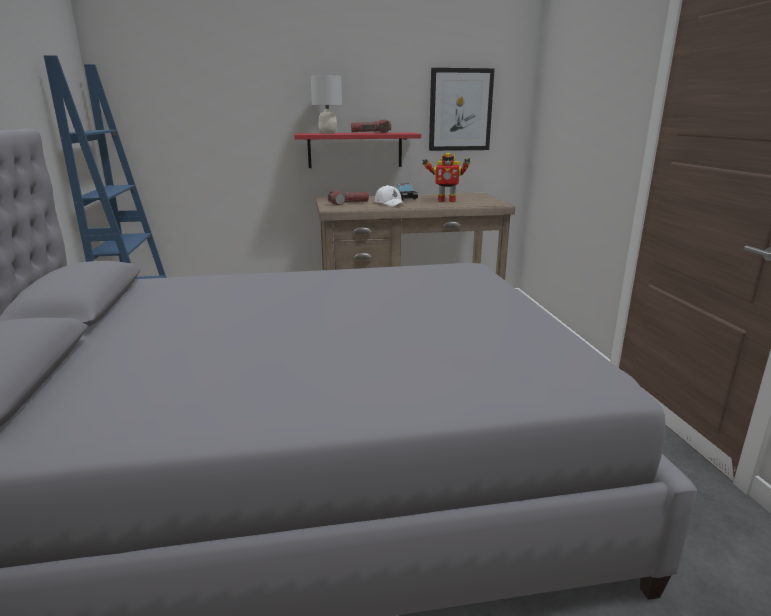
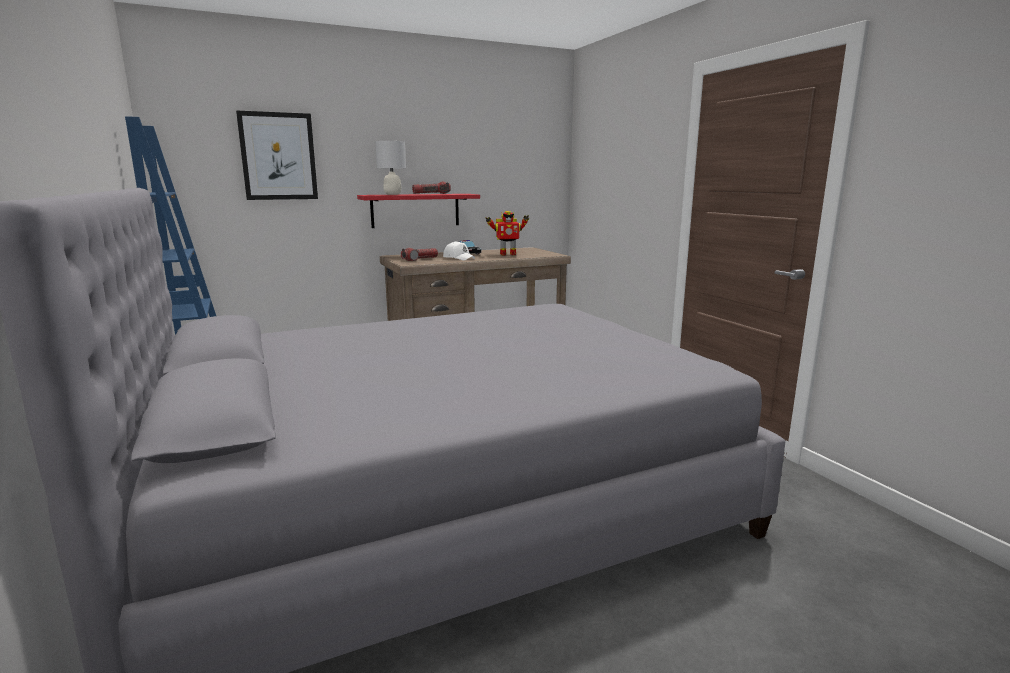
camera: 15 degrees left, 5 degrees down
picture [429,68,495,151] -> picture moved to [236,110,318,200]

